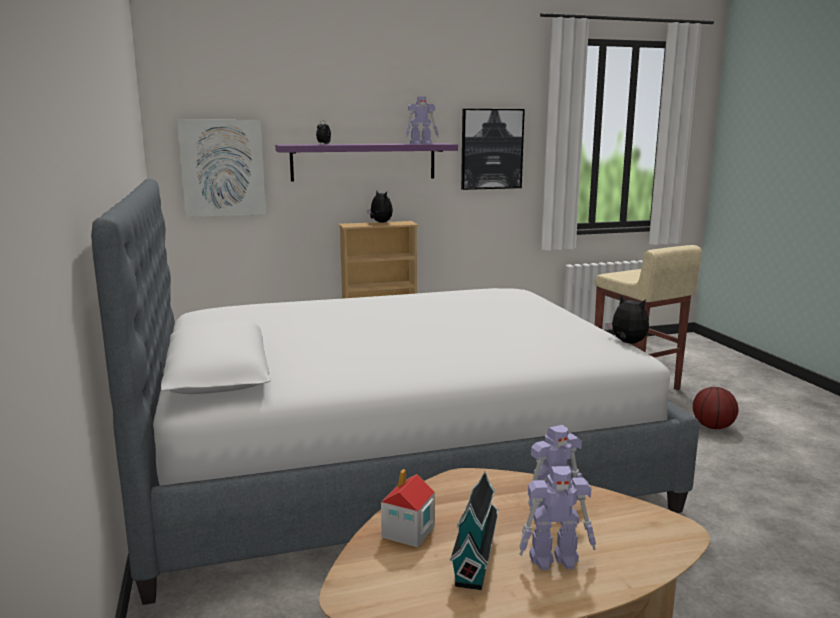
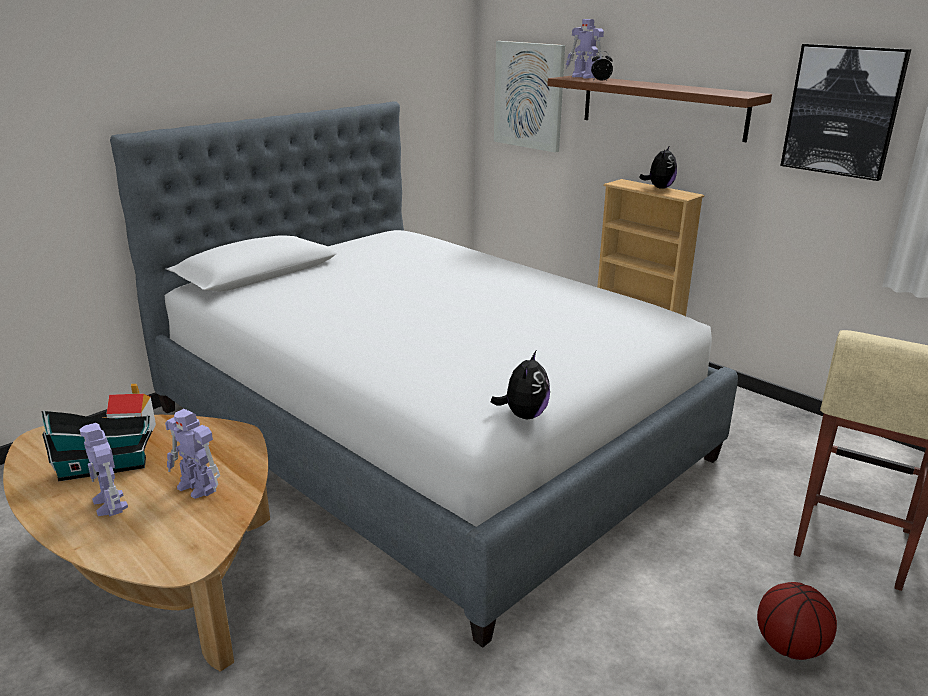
camera: 60 degrees right, 10 degrees up
purple shelf [275,143,458,182] -> brown shelf [547,76,772,142]
toy robot [406,97,439,144] -> toy robot moved to [566,19,604,78]

